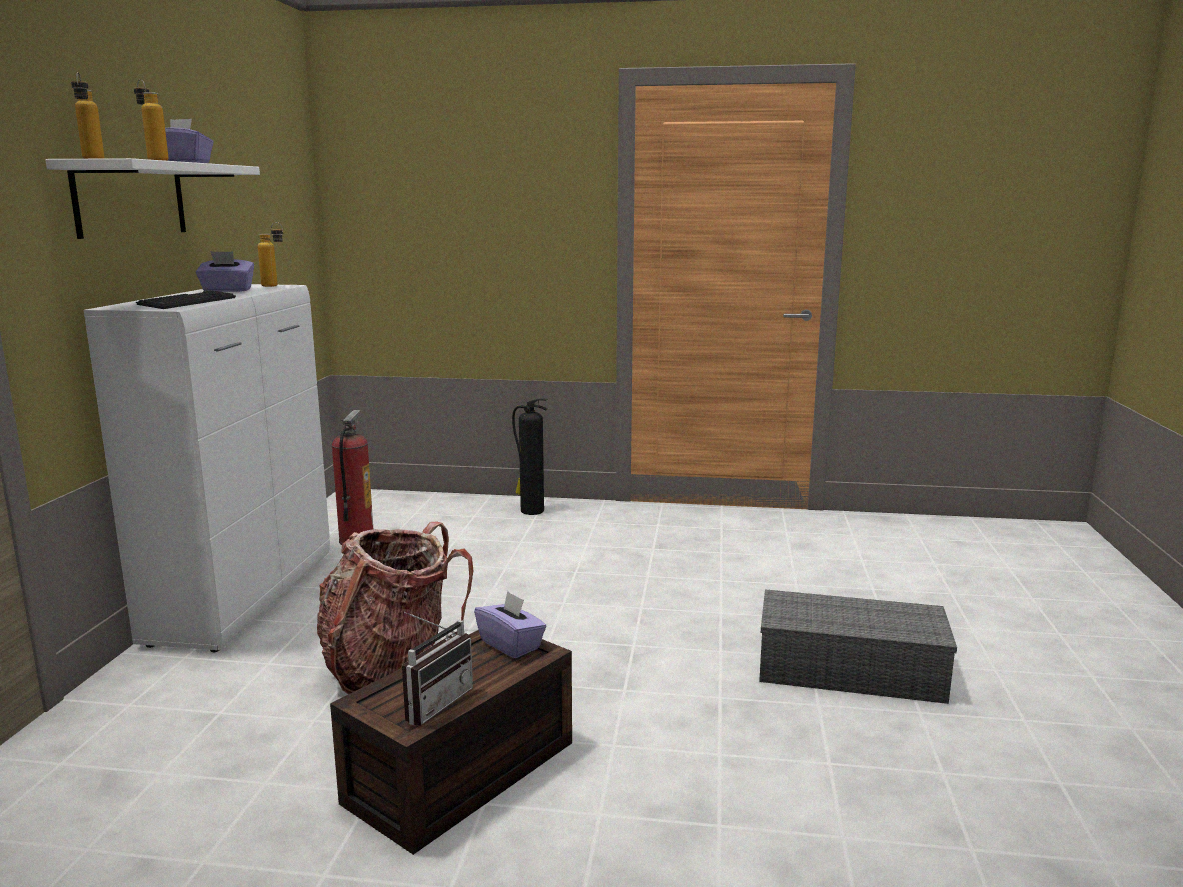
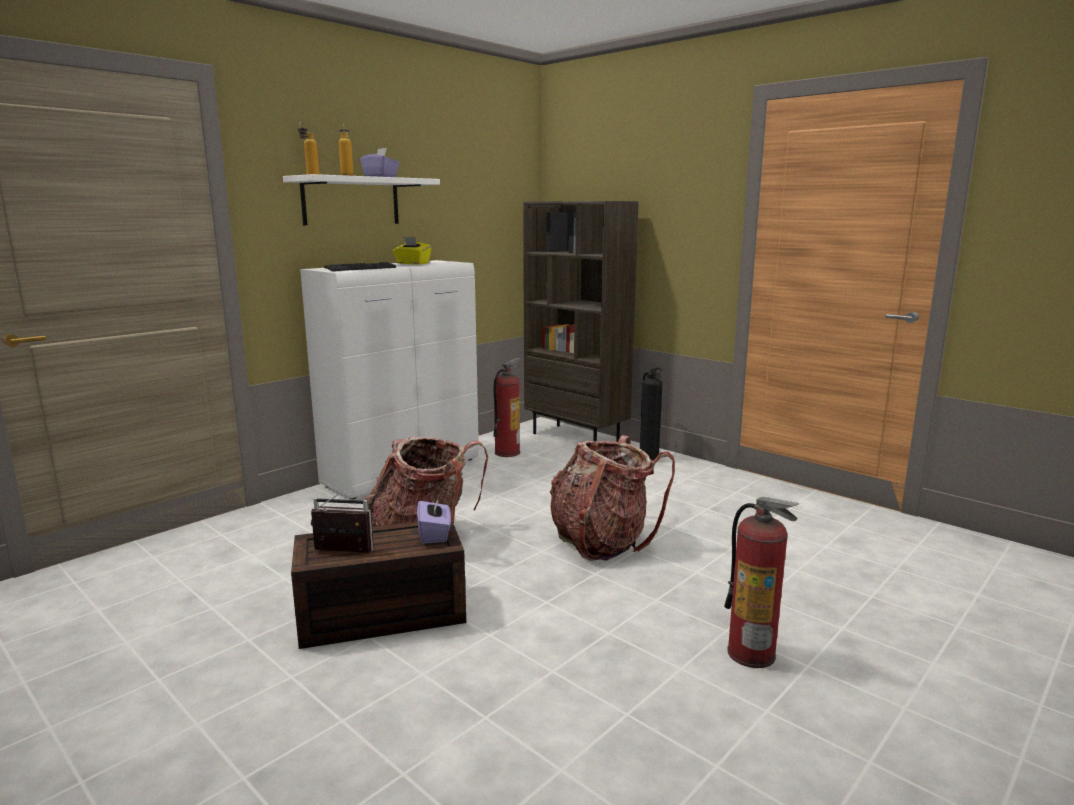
camera: 35 degrees right, 0 degrees up
purple tissue box [196,251,254,292] -> yellow tissue box [393,236,432,265]
bottle [258,222,283,287] -> none
radio [402,612,473,726] -> radio turned 150 degrees counterclockwise [311,495,373,553]
grey storage box [759,589,957,704] -> fire extinguisher [724,497,799,668]
none -> brown bookcase [523,201,639,442]
none -> backpack [550,435,675,561]

